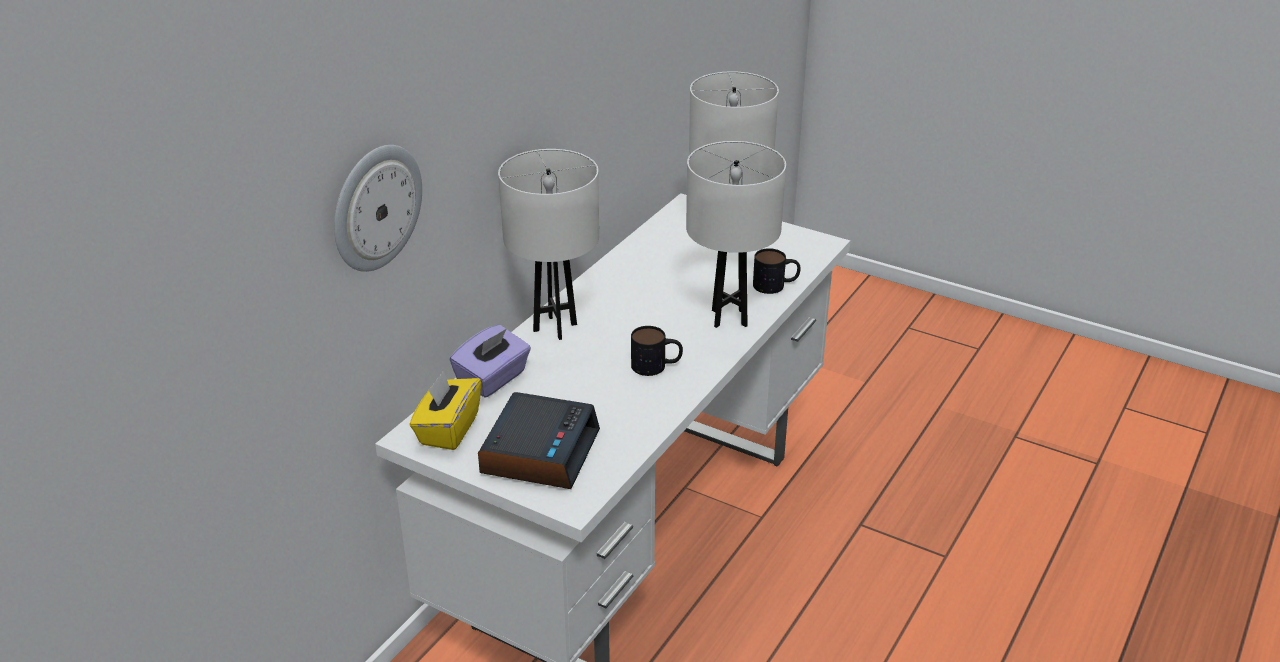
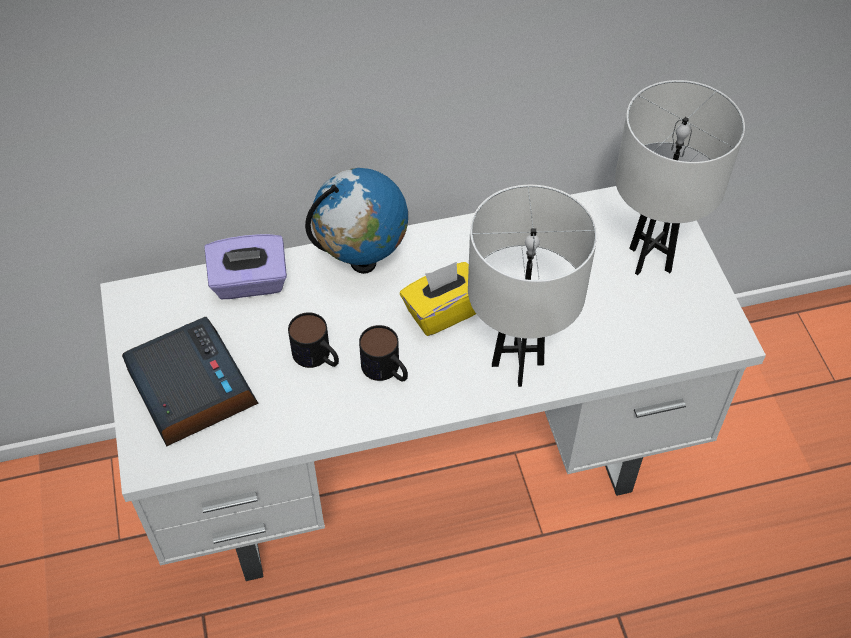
camera: 45 degrees right, 20 degrees up
wall clock [334,145,422,272] -> none
yellow tissue box [410,371,481,450] -> yellow tissue box moved to [400,262,476,336]
alarm clock [478,392,600,489] -> alarm clock turned 90 degrees counterclockwise [122,317,259,447]
white table lamp [498,149,599,340] -> globe [305,168,408,274]
mug [753,248,801,294] -> mug moved to [288,312,339,368]

